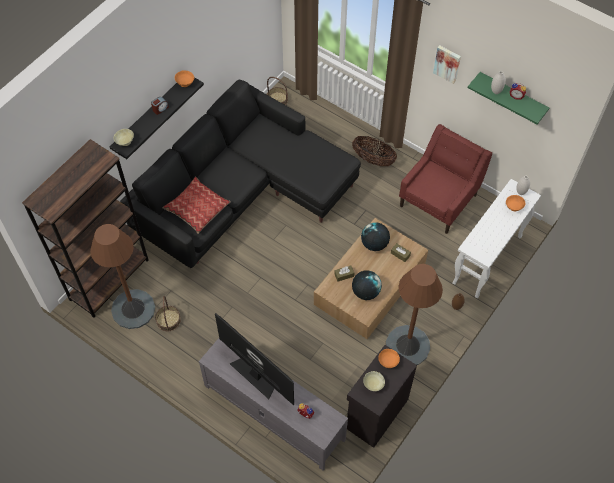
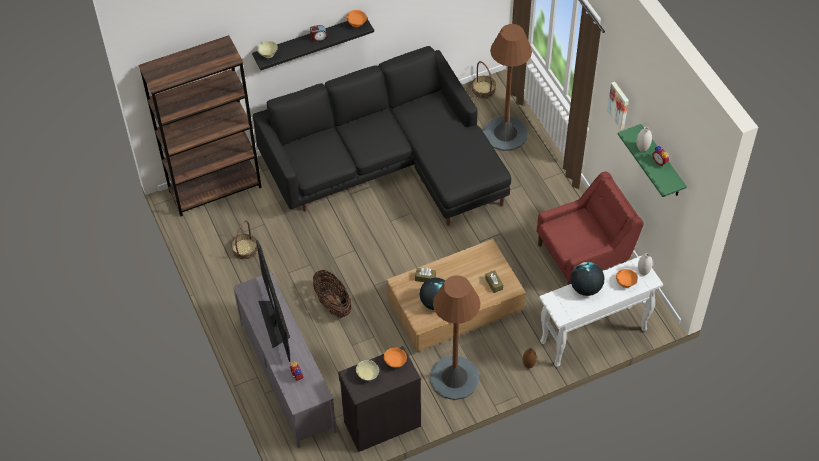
camera: 30 degrees right, 5 degrees down
brown floor lamp [90,224,155,329] -> brown floor lamp moved to [484,24,532,151]
pillow [163,176,231,234] -> none
basket [352,136,397,166] -> basket moved to [313,270,351,318]
globe [361,222,390,251] -> globe moved to [571,262,604,296]

